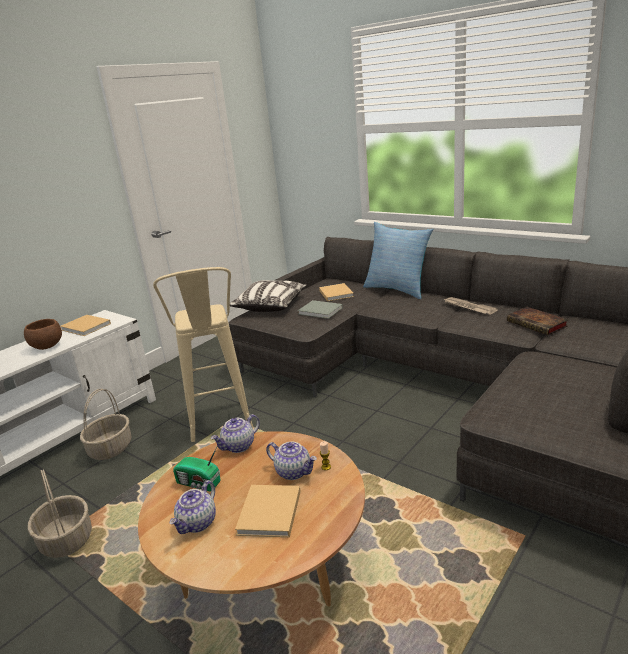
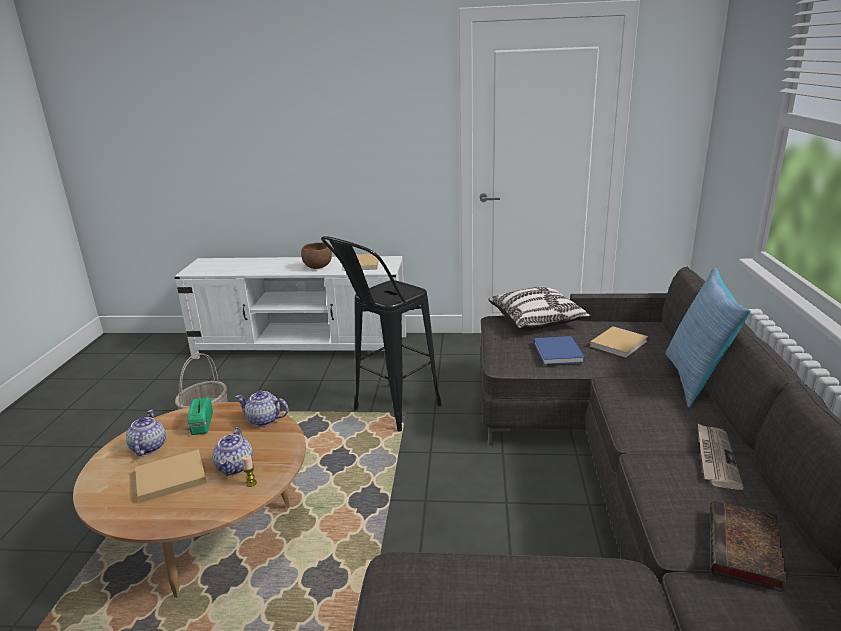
camera: 55 degrees right, 0 degrees up
basket [80,389,132,460] -> none
beige stool [153,267,254,442] -> black stool [321,236,442,432]
teapot [169,481,216,534] -> teapot turned 90 degrees clockwise [126,410,166,456]
grey book [298,300,343,319] -> blue book [534,336,585,365]

